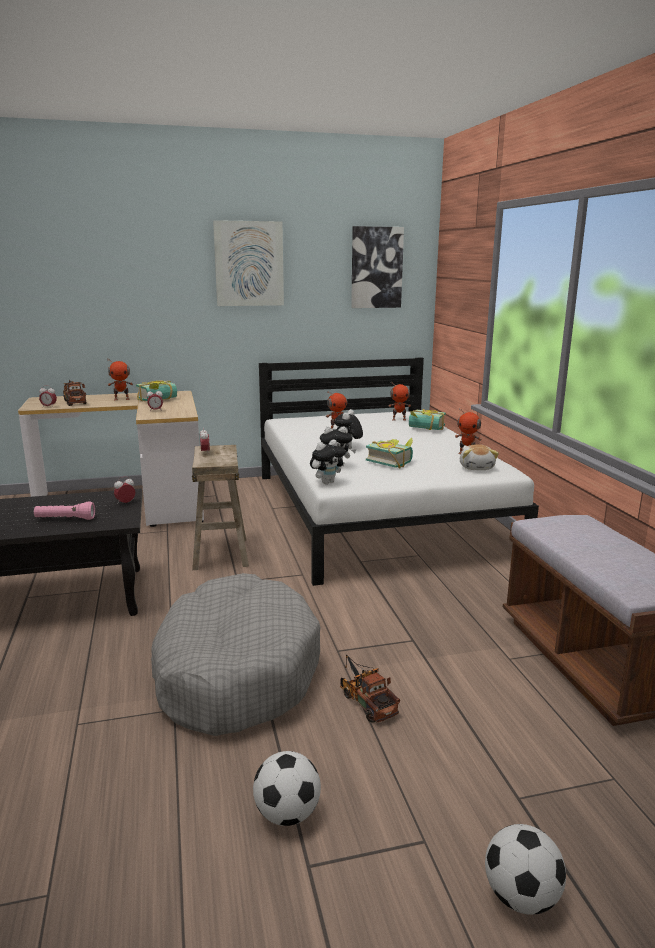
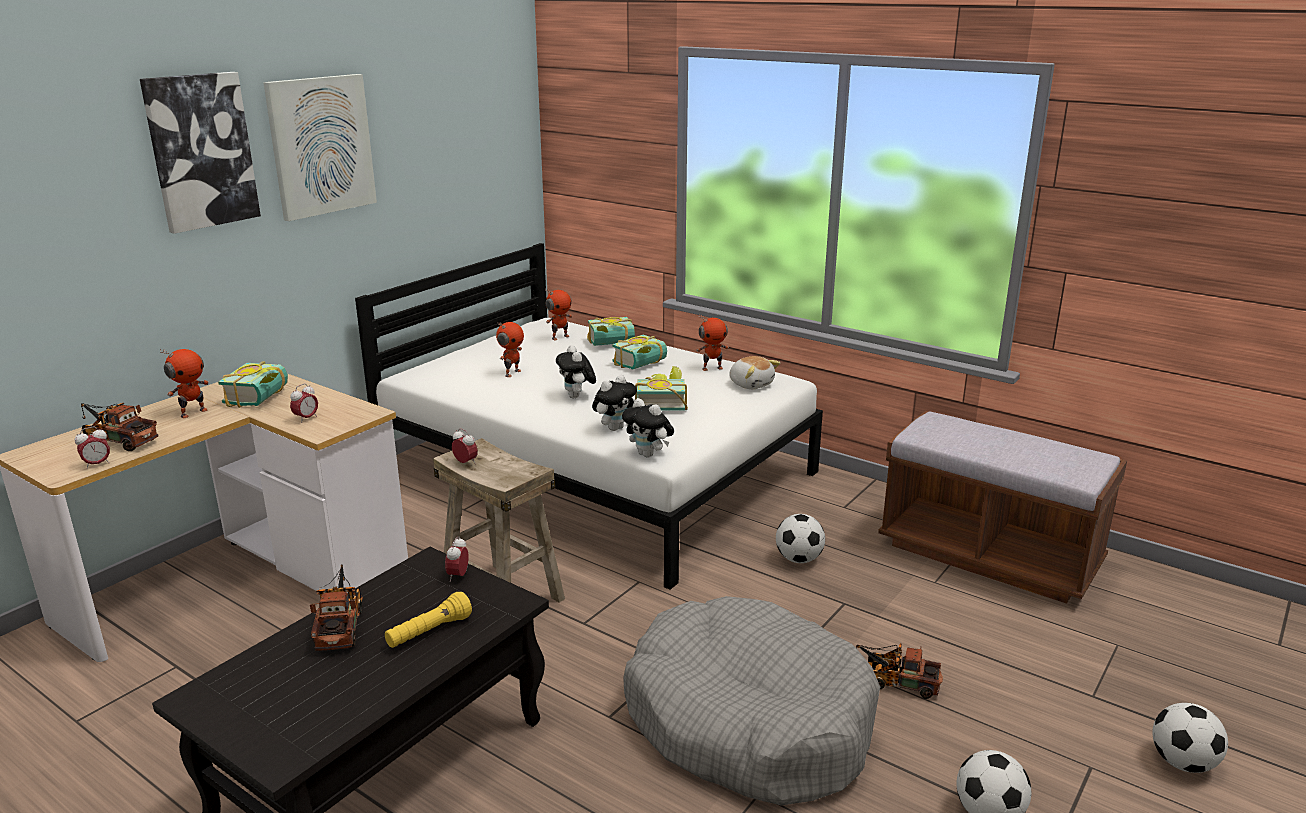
camera: 40 degrees left, 5 degrees up
pink flashlight [34,502,95,520] -> yellow flashlight [385,592,472,648]
plush toy [310,439,346,484] -> plush toy turned 120 degrees clockwise [622,398,674,458]
picture [351,226,404,308] -> picture moved to [140,72,261,234]
none -> toy truck [310,564,363,651]
none -> book [612,334,667,370]
none -> football [776,514,825,563]

